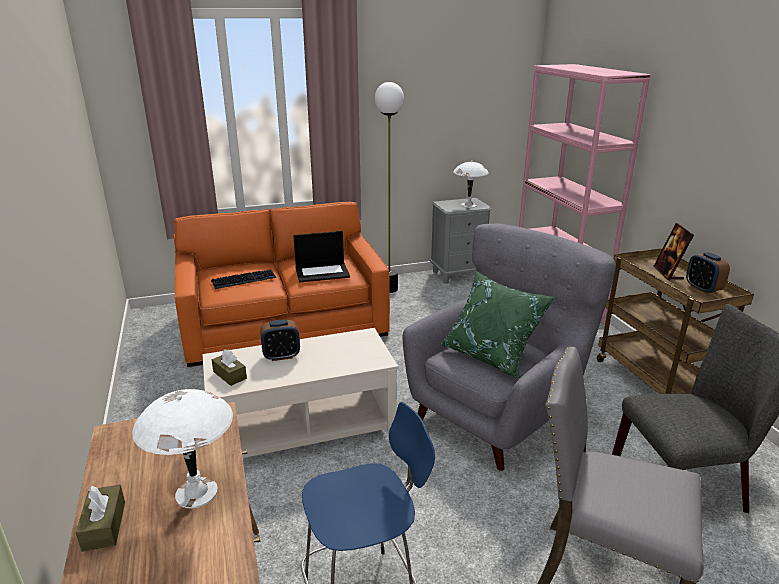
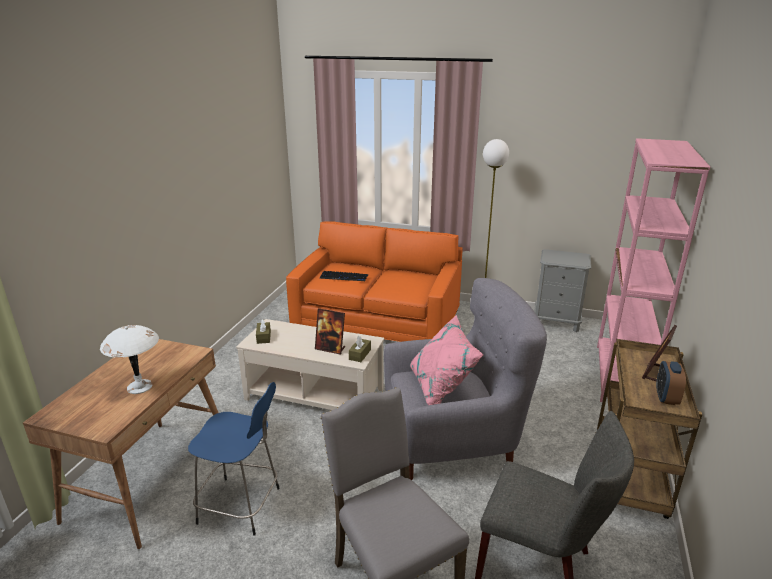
camera: 35 degrees right, 0 degrees up
brown tissue box [76,485,125,552] -> brown tissue box moved to [349,336,371,362]
alarm clock [260,320,300,361] -> none
laptop [293,231,350,283] -> none
green pillow [440,271,556,378] -> pink pillow [410,315,483,405]
white table lamp [453,160,489,208] -> none
none -> picture frame [315,308,345,355]

